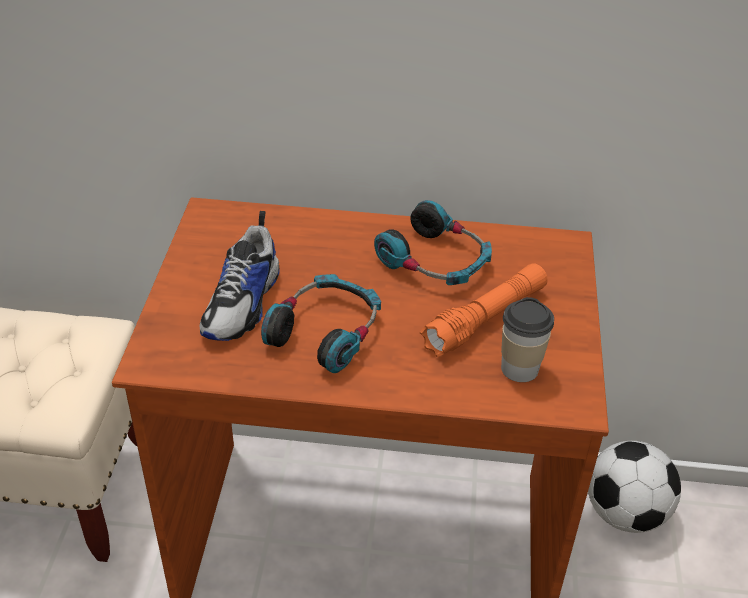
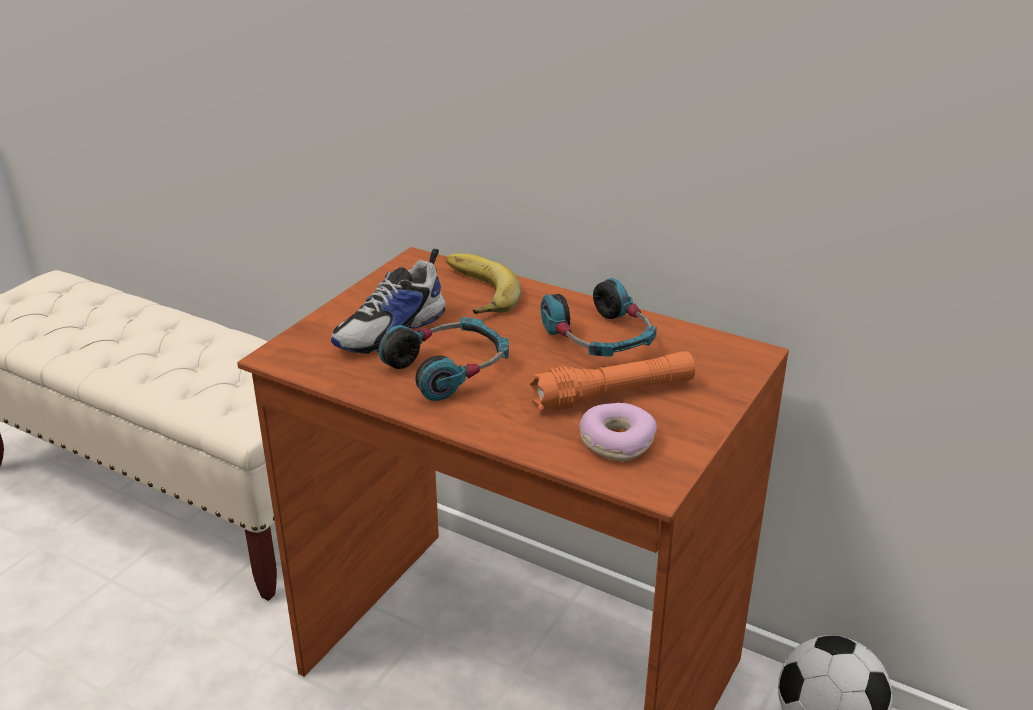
camera: 25 degrees right, 10 degrees down
cup [501,297,554,382] -> donut [579,403,657,461]
none -> banana [446,254,521,314]

